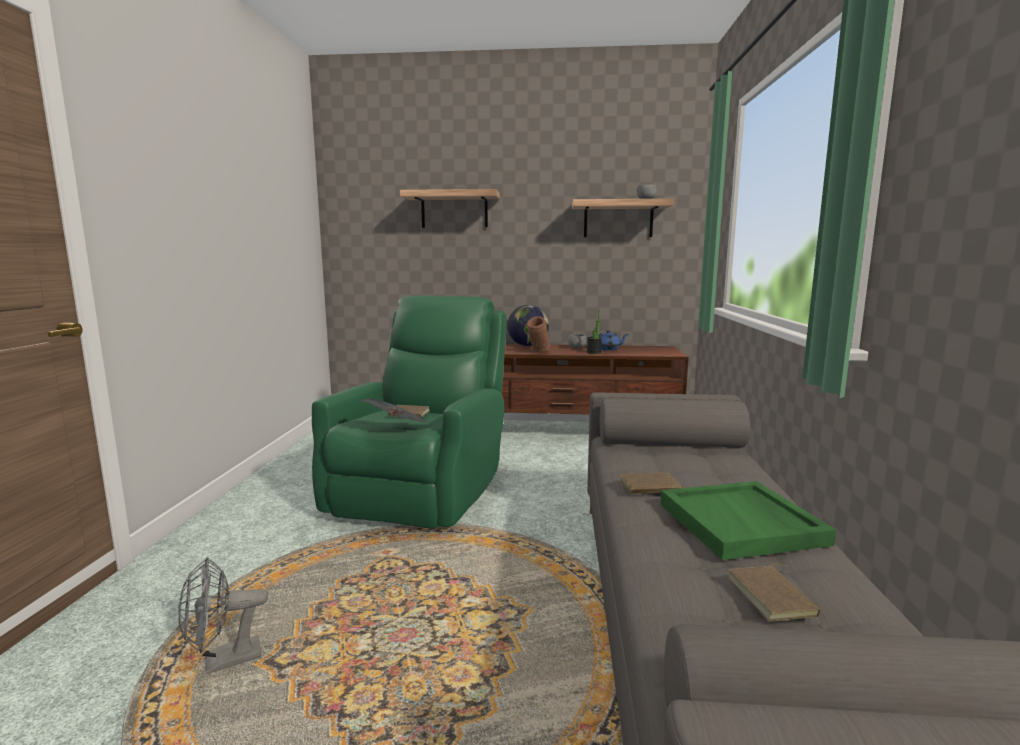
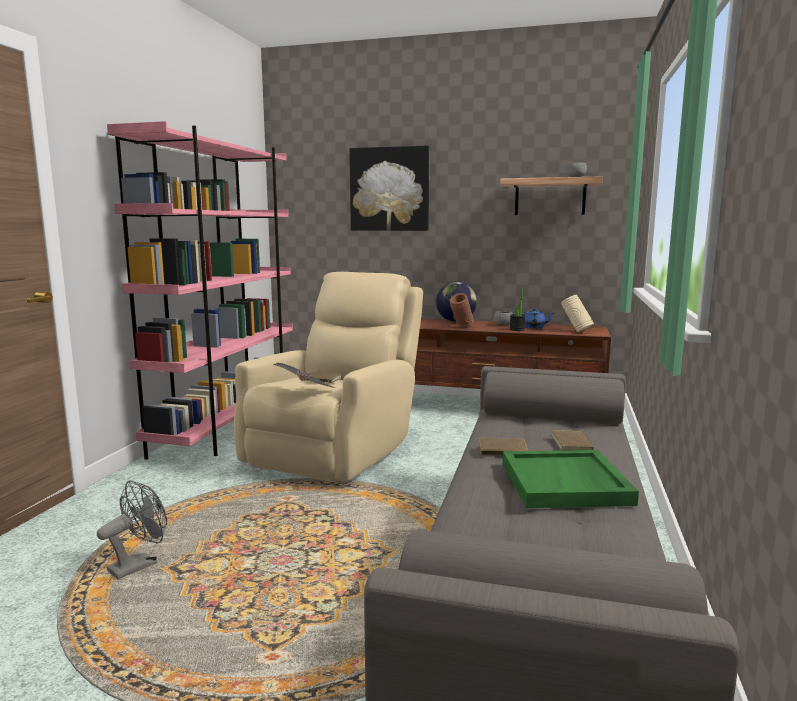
camera: 10 degrees right, 0 degrees up
grey fan [178,557,268,674] -> grey fan turned 150 degrees clockwise [97,481,167,579]
green armchair [312,295,507,529] -> beige armchair [234,272,423,482]
shelf [400,189,500,228] -> picture [349,146,429,231]
brown book [727,563,821,622] -> brown book moved to [551,430,594,451]
none -> pink bookcase [107,121,293,460]
none -> beige vase [561,295,594,332]

